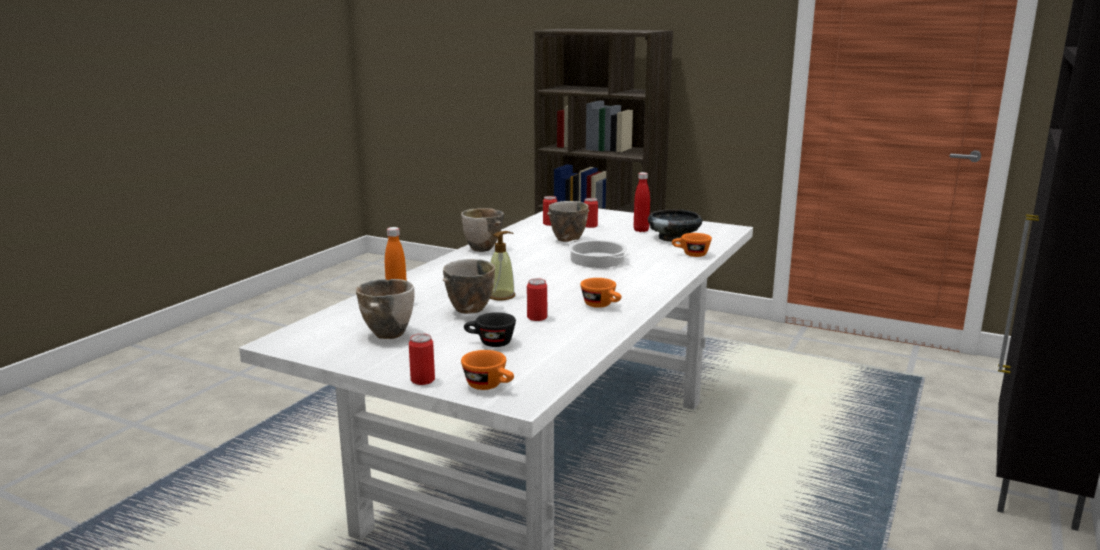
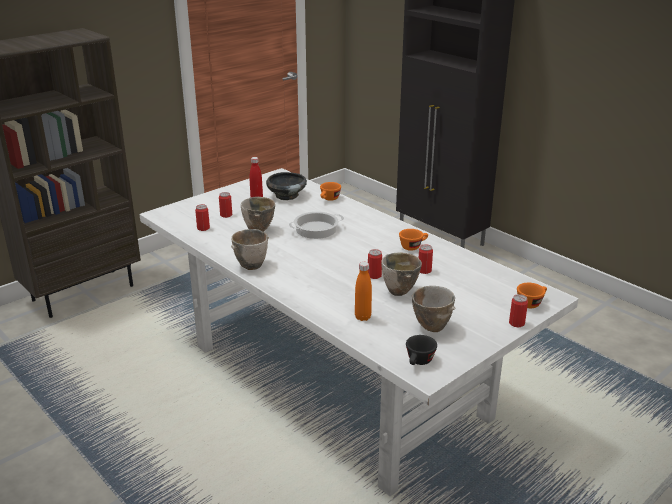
camera: 70 degrees left, 10 degrees up
black cup [464,312,516,347] -> black cup moved to [406,335,437,365]
soap dispenser [490,231,515,301] -> can [368,249,382,279]

